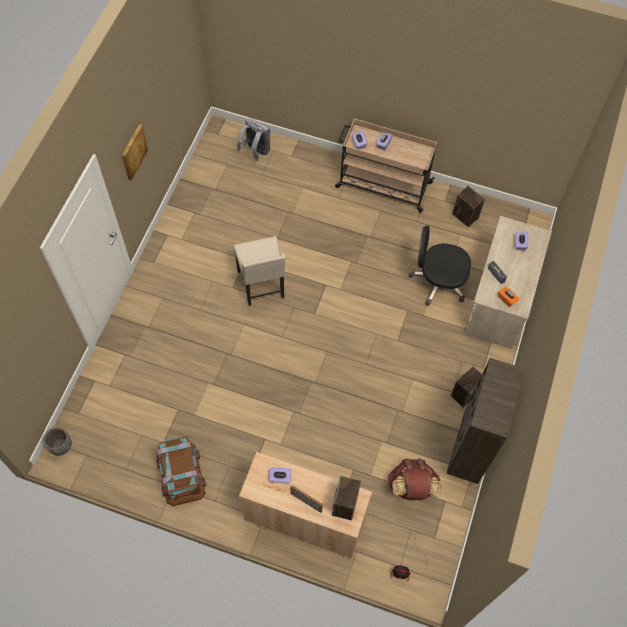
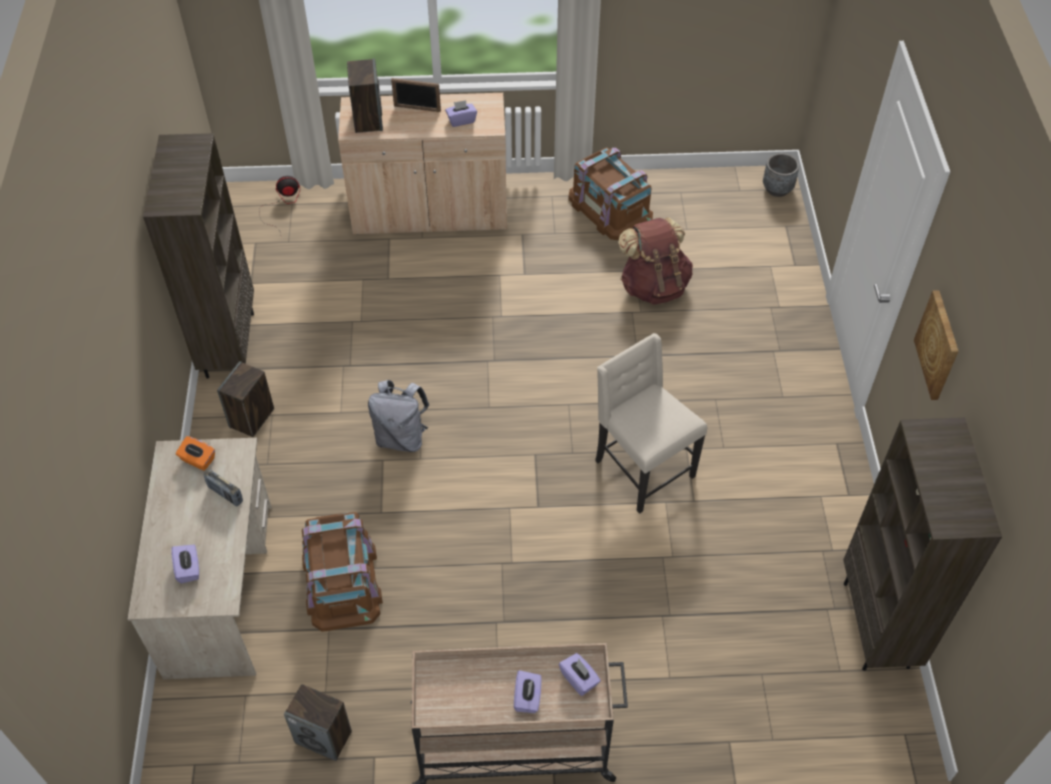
camera: 160 degrees right, 10 degrees down
grey backpack [237,119,270,161] -> grey backpack moved to [368,380,429,452]
brown backpack [388,458,441,500] -> brown backpack moved to [618,217,693,305]
black office chair [408,226,471,306] -> brown storage box [302,512,383,632]
none -> brown bookcase [843,417,1002,671]

